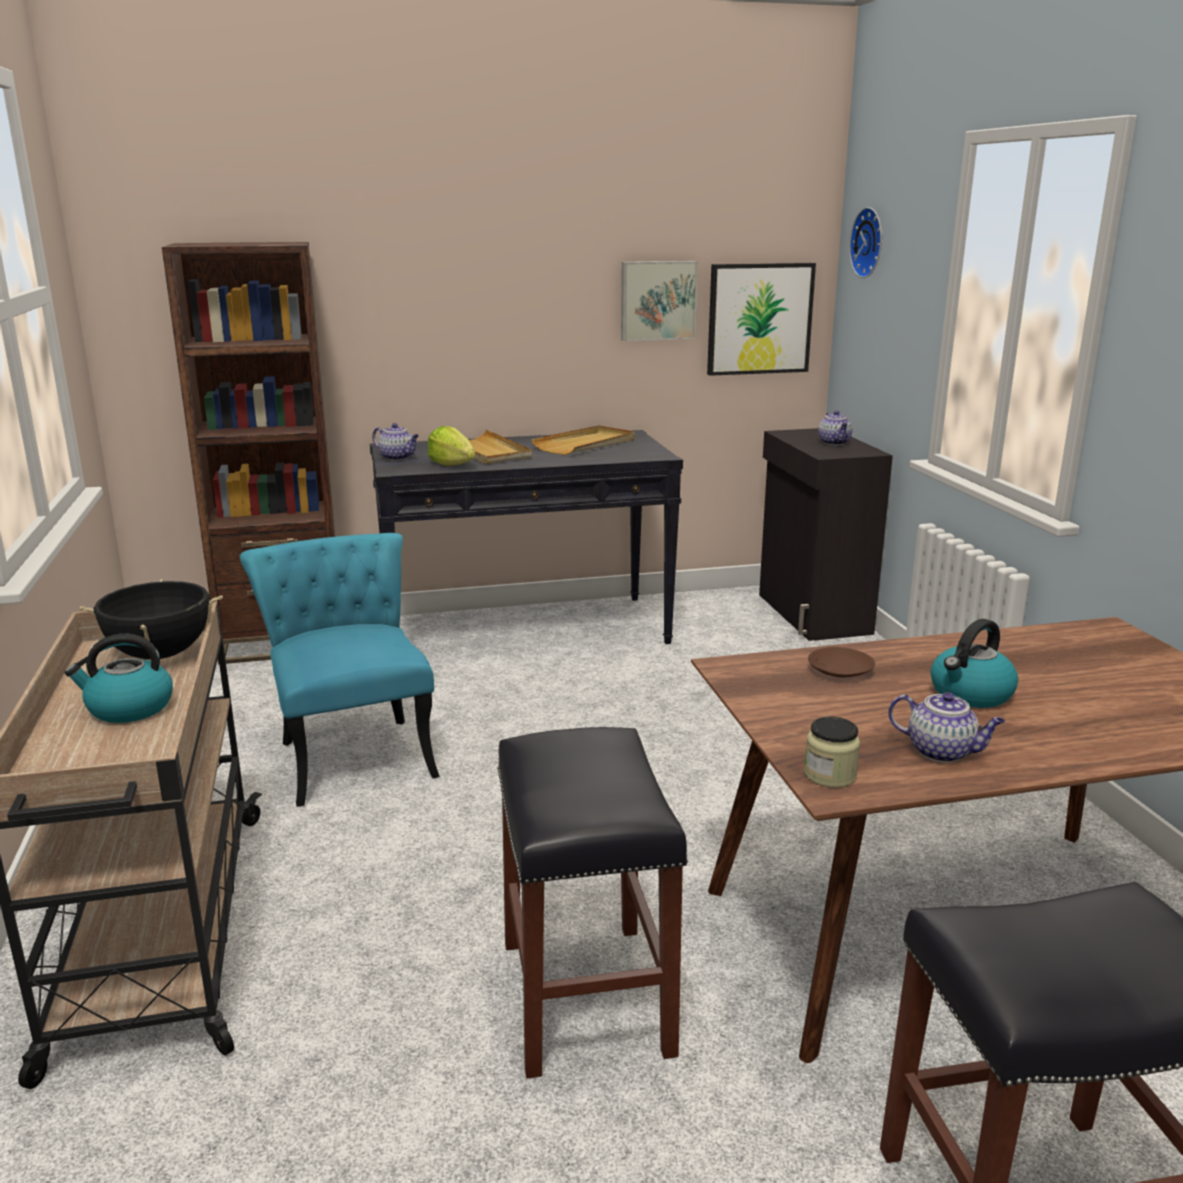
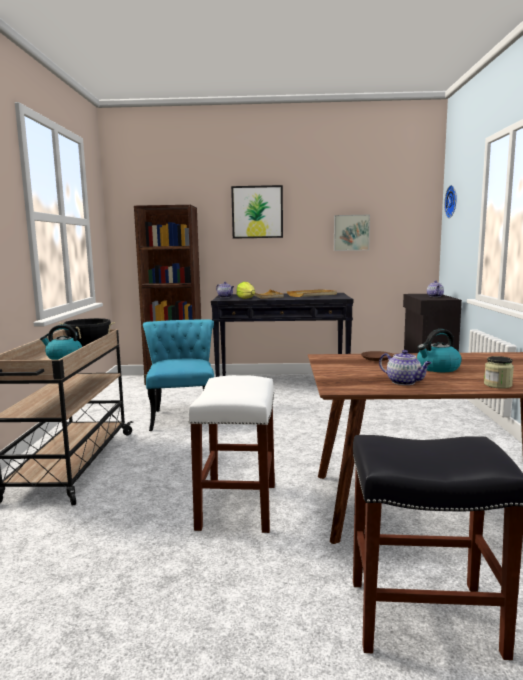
camera: 15 degrees right, 10 degrees down
black stool [497,727,688,1078] -> white stool [188,375,275,533]
picture [707,263,816,376] -> picture moved to [231,185,283,239]
jar [804,716,860,788] -> jar moved to [484,356,514,389]

